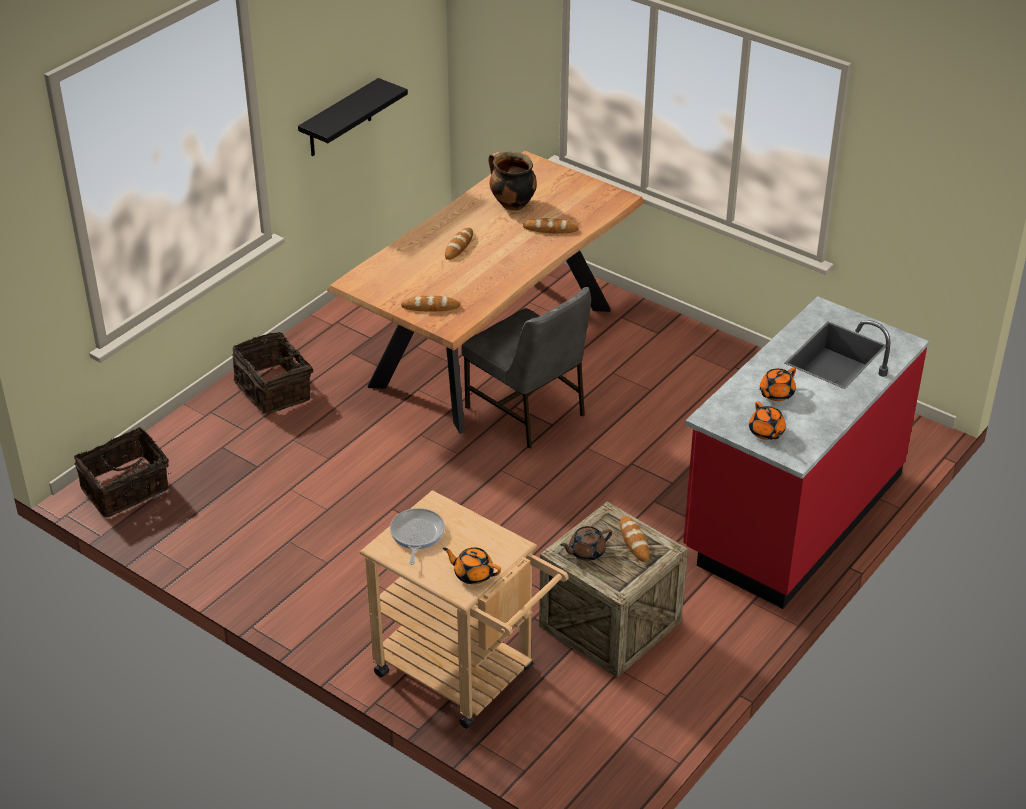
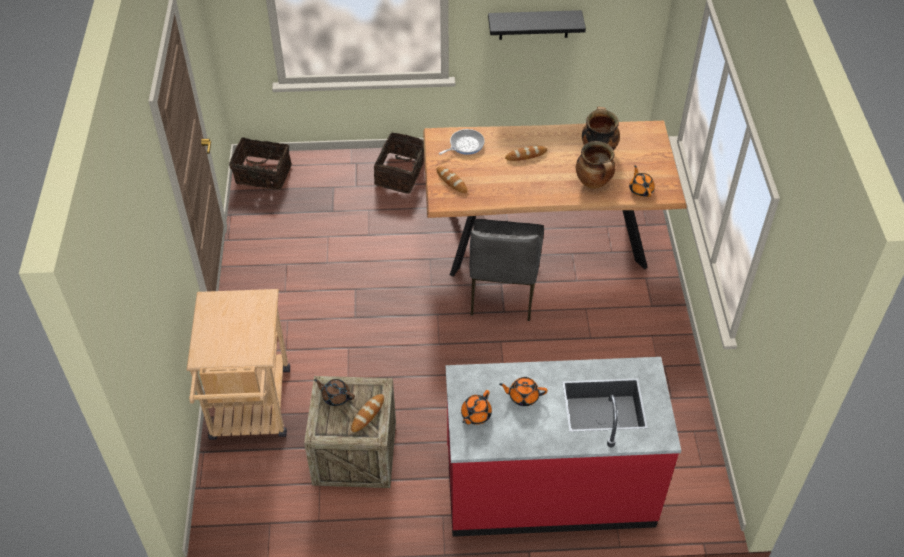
camera: 50 degrees right, 10 degrees up
frying pan [390,508,445,565] -> frying pan moved to [439,129,485,155]
orange teapot [443,547,501,584] -> orange teapot moved to [629,165,655,197]
bread [523,218,579,233] -> cooking pot [576,141,615,189]

